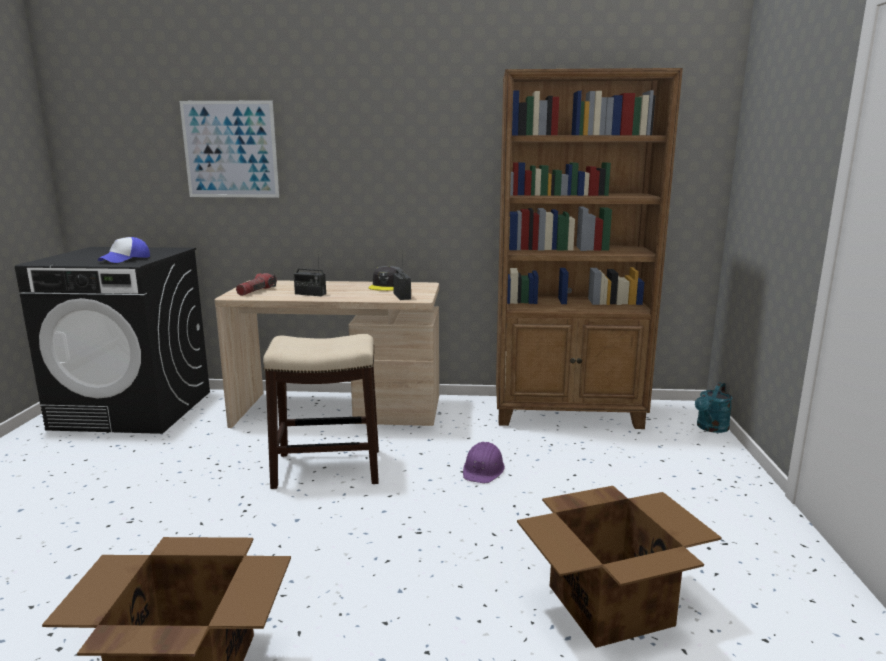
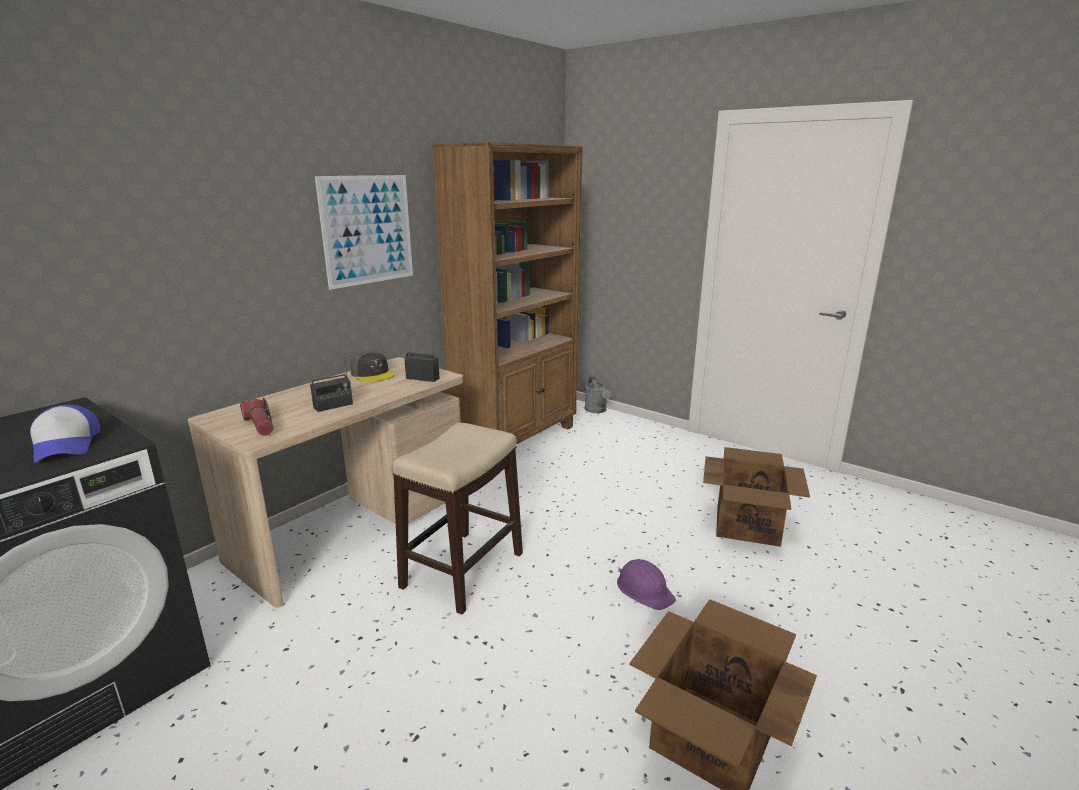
camera: 55 degrees left, 5 degrees up
picture [180,100,279,197] -> picture moved to [315,175,413,290]
purple hard hat [463,442,505,483] -> purple hard hat moved to [617,559,676,610]
turquoise watering can [695,382,733,433] -> grey watering can [585,377,612,413]

